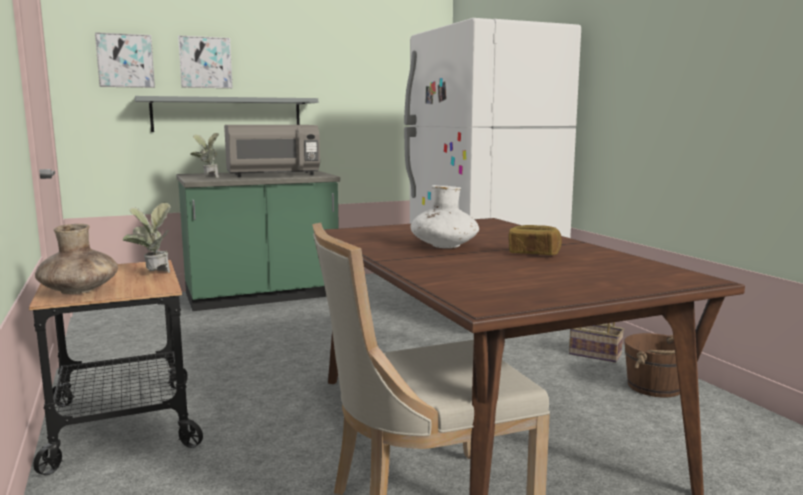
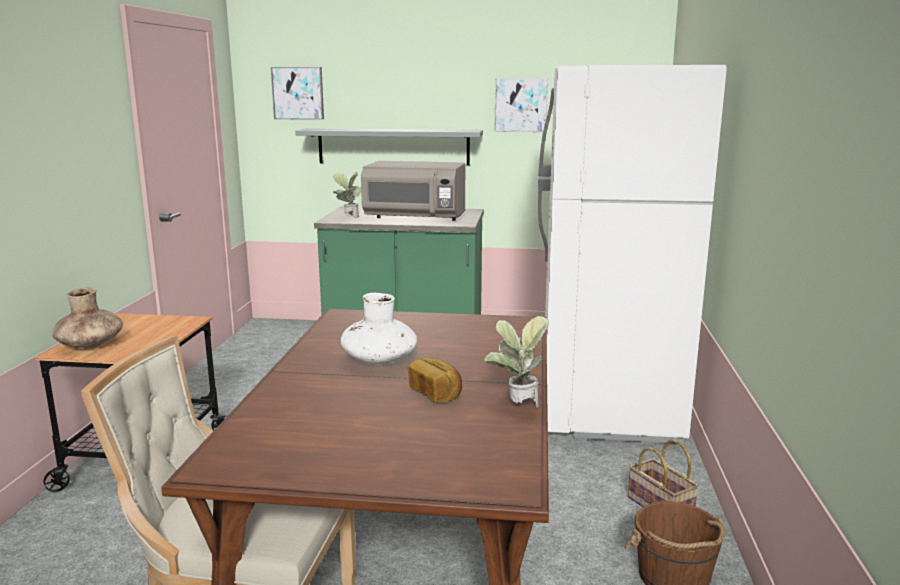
camera: 30 degrees right, 5 degrees up
potted plant [123,203,171,273] -> potted plant moved to [484,316,549,408]
picture [178,36,233,88] -> picture moved to [494,78,548,132]

